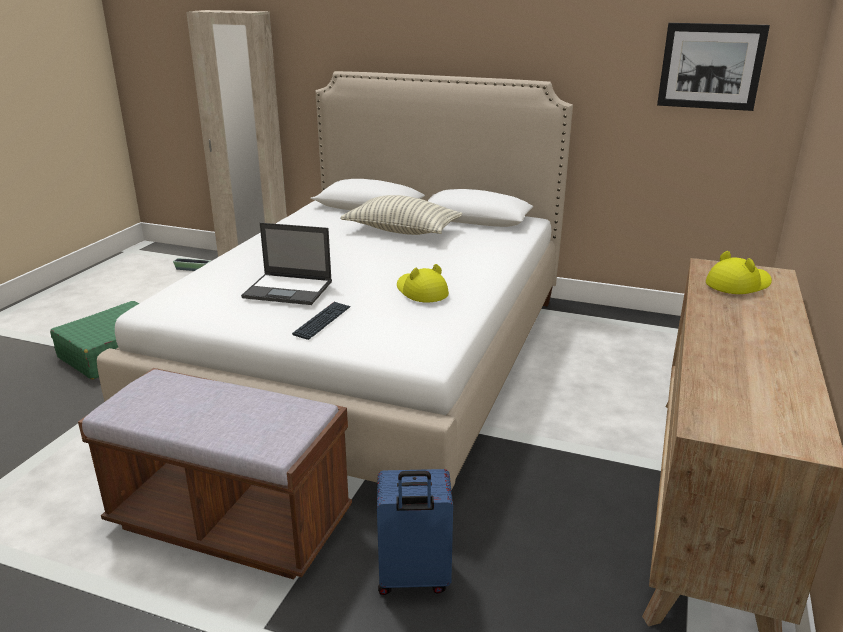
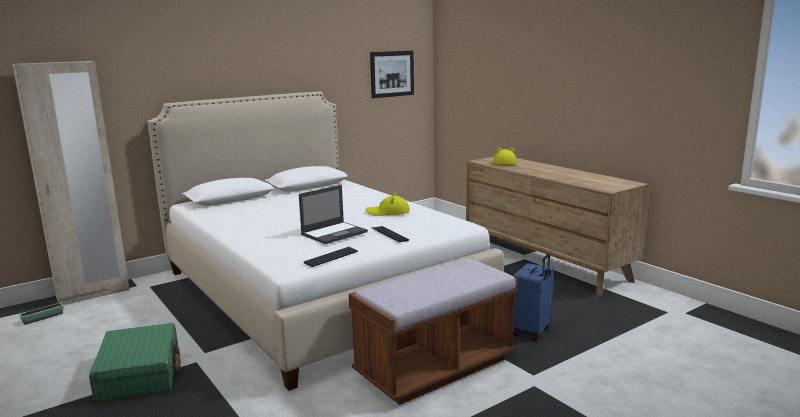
camera: 55 degrees left, 10 degrees down
pillow [340,195,462,235] -> none
none -> keyboard [304,247,358,267]

